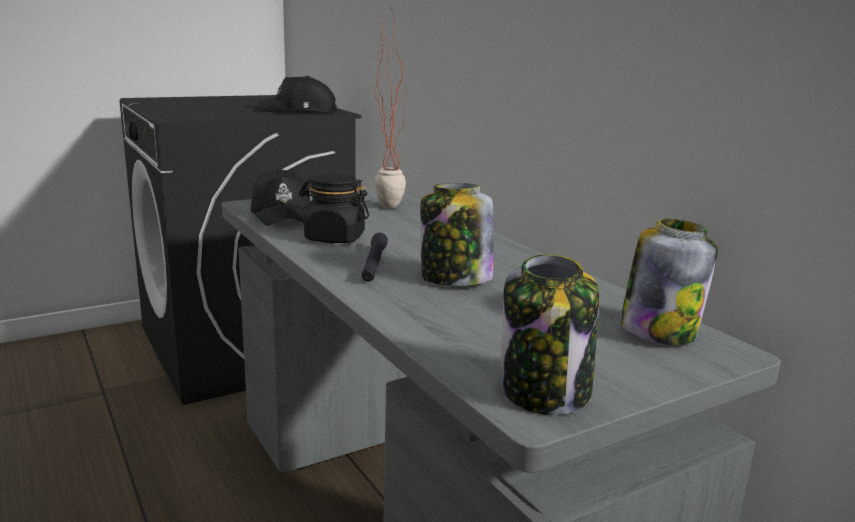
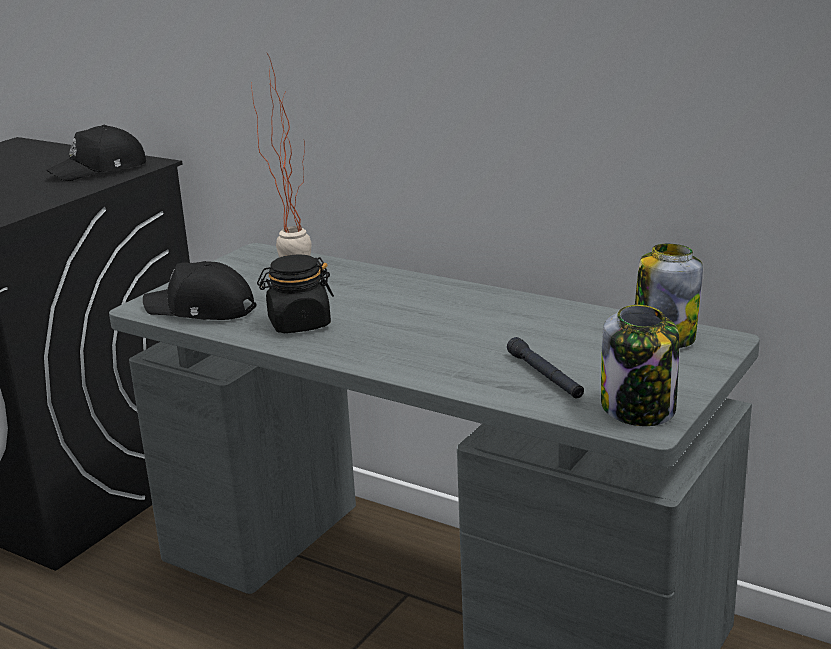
camera: 25 degrees left, 5 degrees up
black cap [250,168,310,226] -> black cap turned 150 degrees clockwise [143,261,256,320]
black flashlight [362,232,388,282] -> black flashlight moved to [507,337,584,399]
jar [420,183,493,286] -> none

